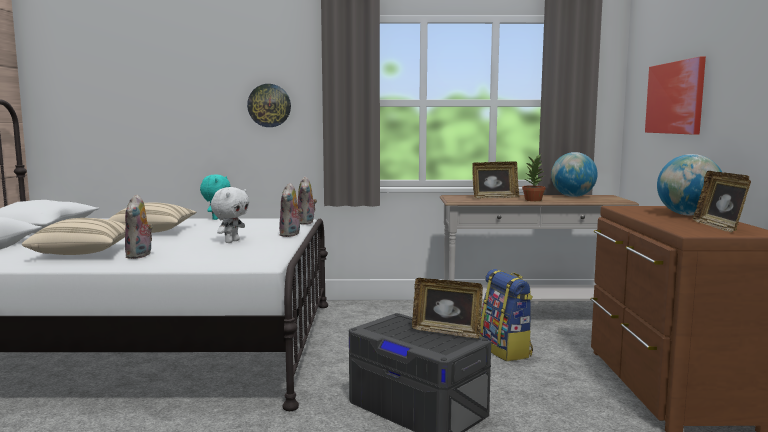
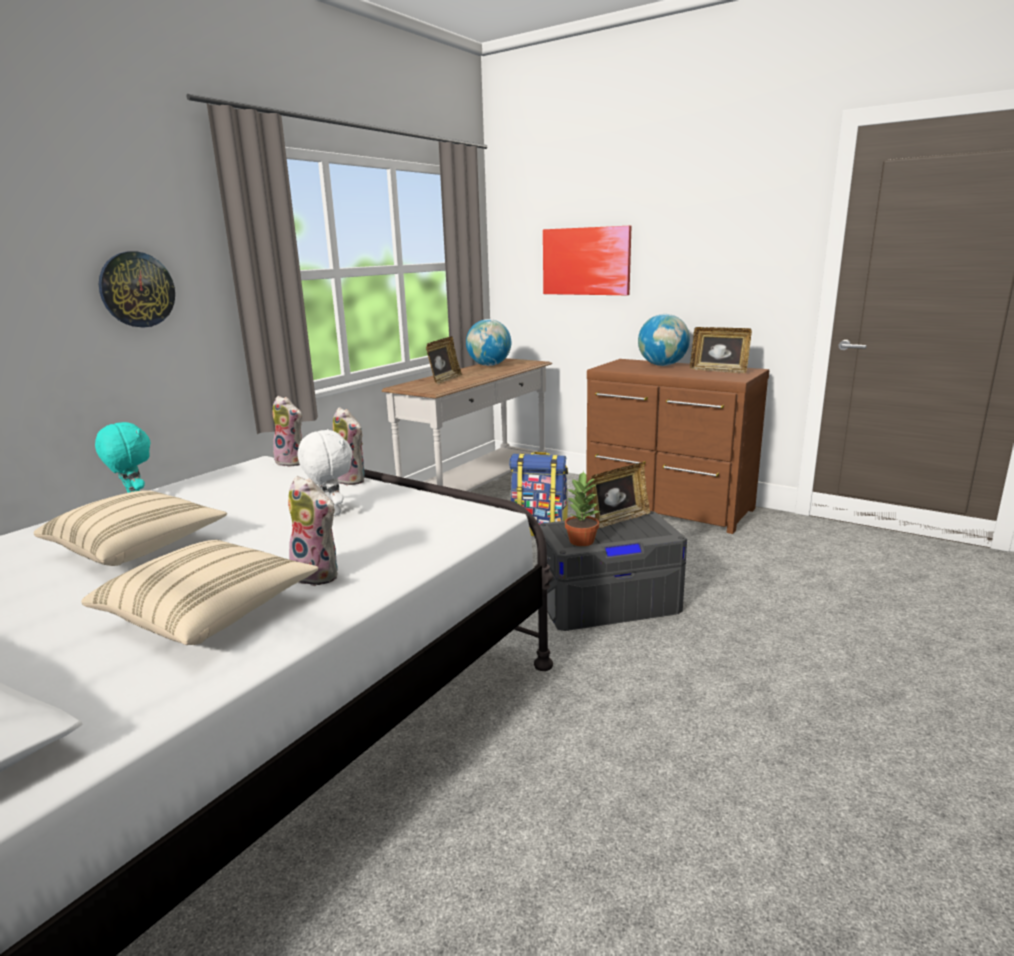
camera: 55 degrees left, 10 degrees up
potted plant [522,154,546,201] -> potted plant moved to [565,471,600,546]

